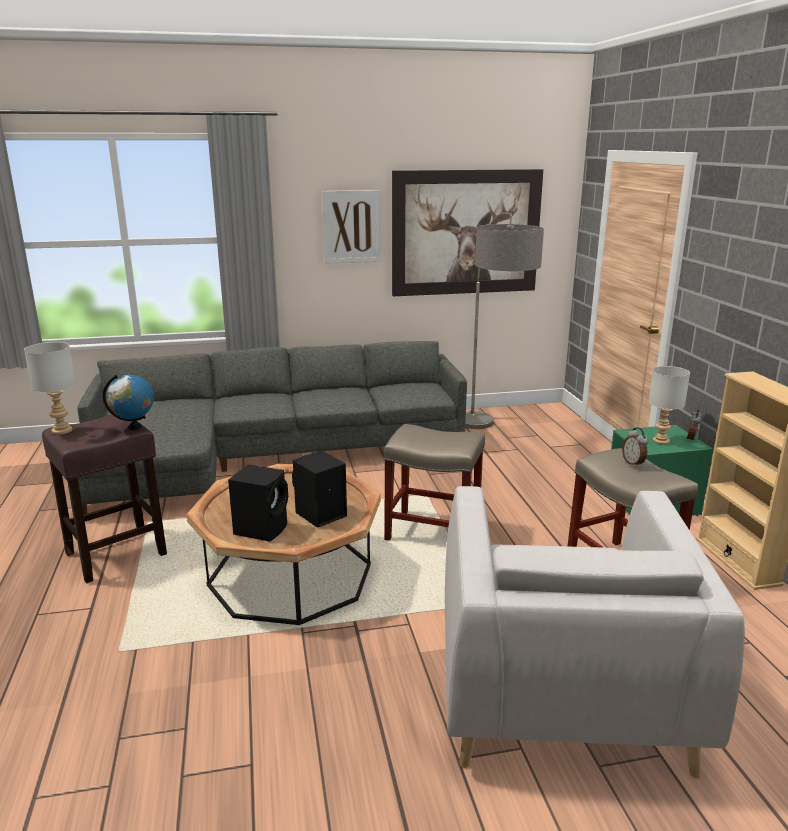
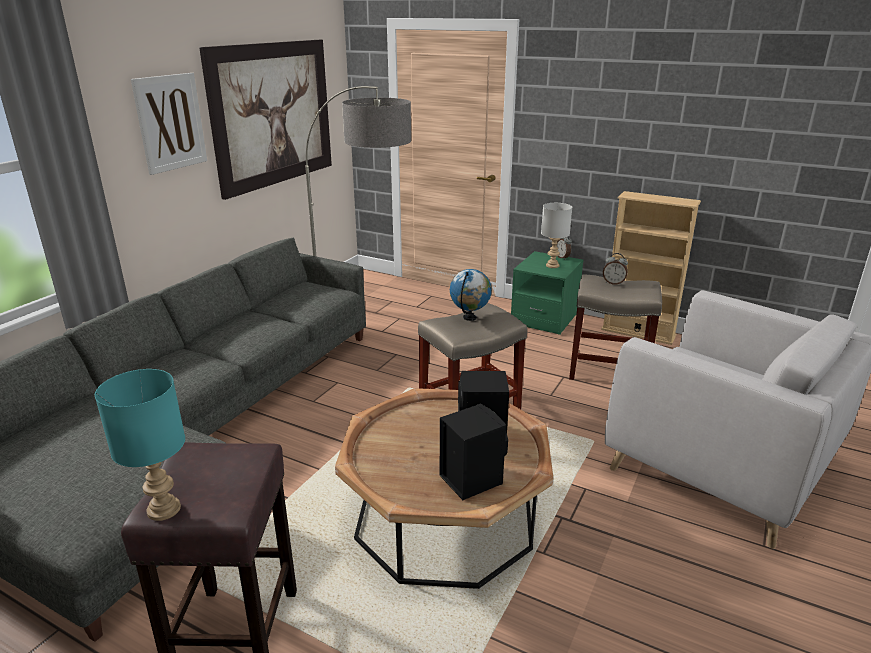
camera: 50 degrees left, 5 degrees up
grey table lamp [24,342,76,435] -> turquoise table lamp [95,369,185,521]
globe [103,375,154,430] -> globe moved to [450,269,492,321]

